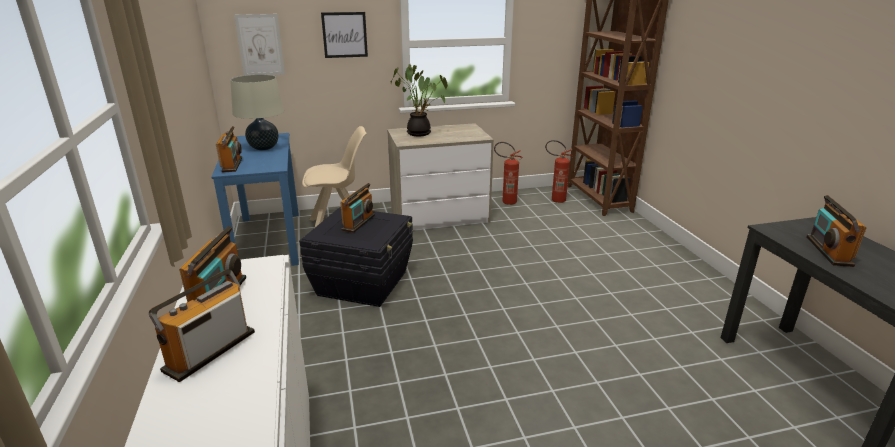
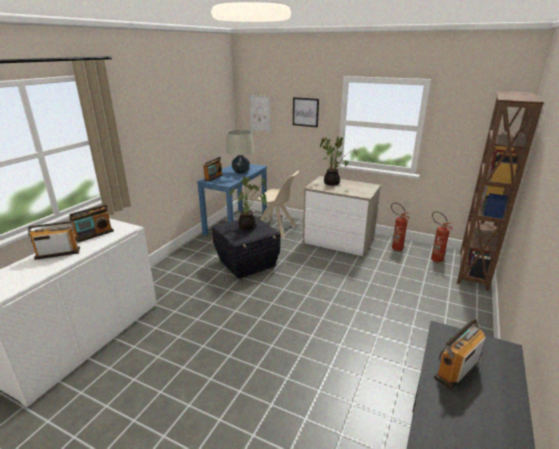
camera: 40 degrees right, 0 degrees up
radio [340,183,375,233] -> potted plant [228,177,267,230]

